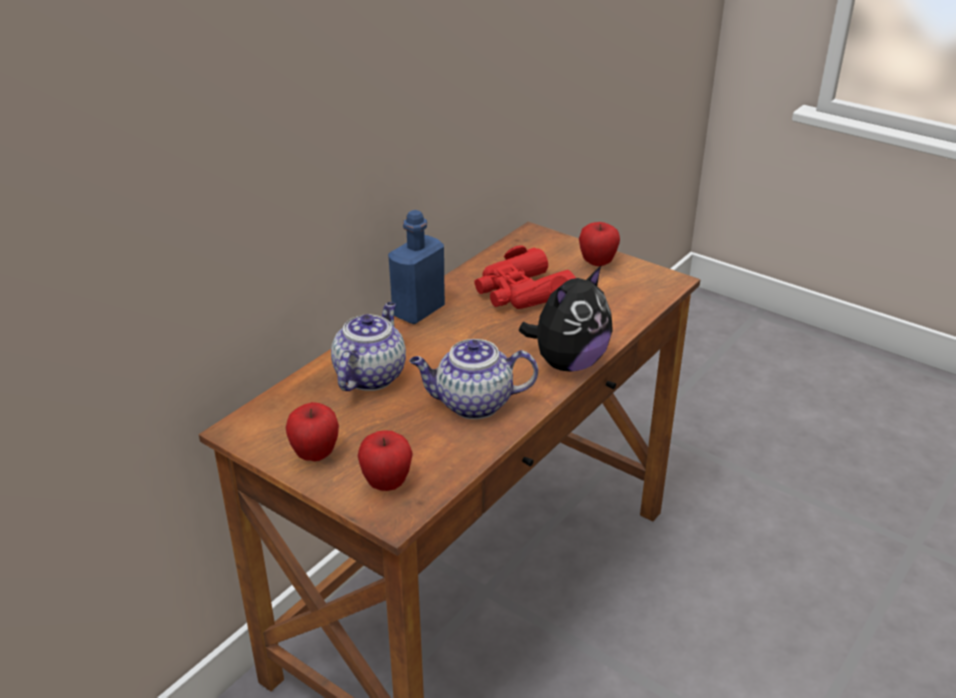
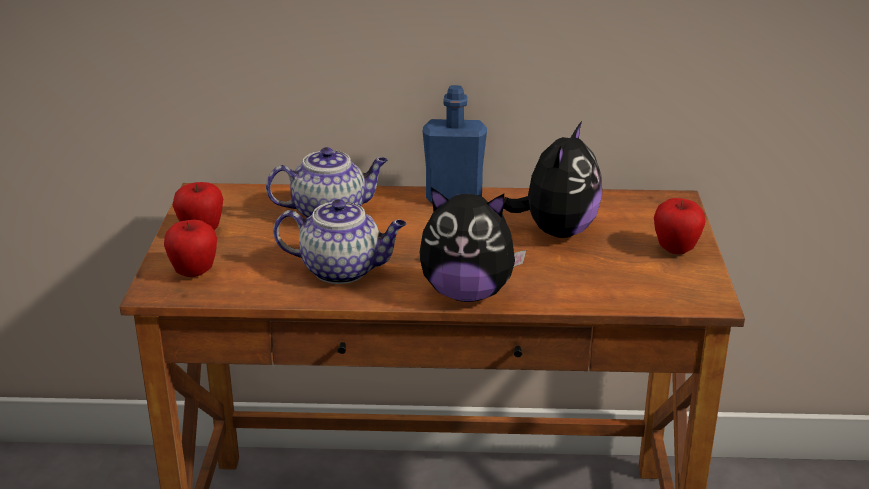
camera: 55 degrees right, 5 degrees down
teapot [409,339,538,419] -> teapot turned 135 degrees clockwise [273,199,407,284]
red binoculars [474,245,576,309] -> plush toy [503,121,602,238]

